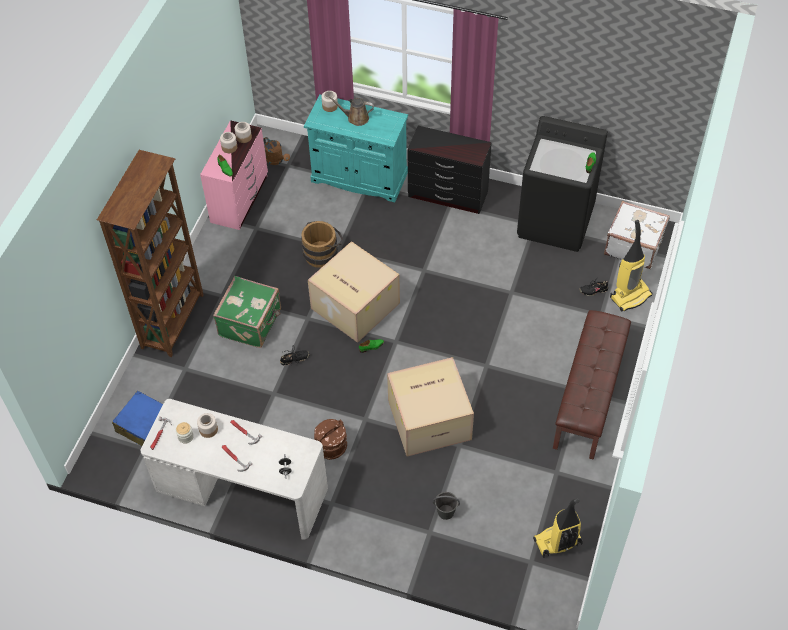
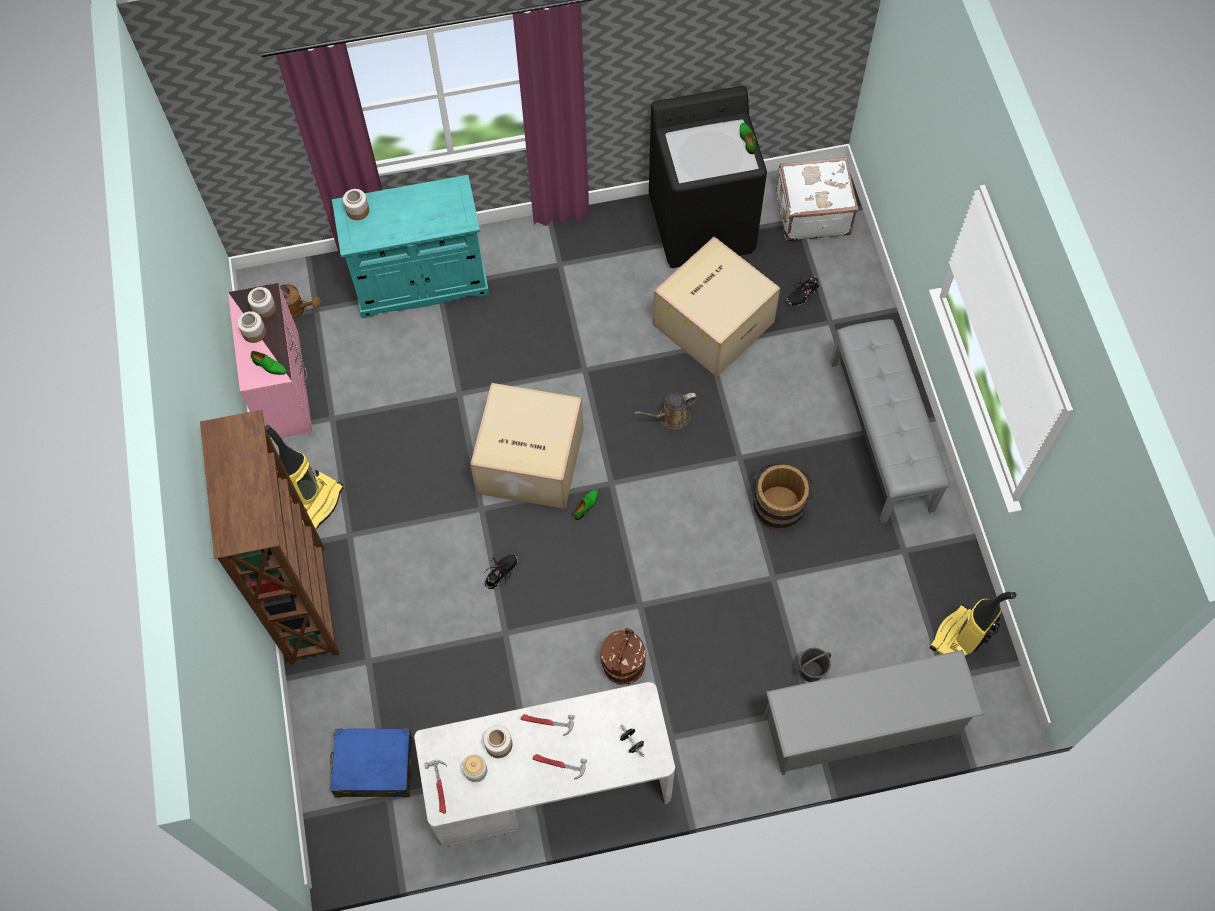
camera: 30 degrees left, 10 degrees up
green suitcase [213,276,281,348] -> none
brown bucket [301,221,343,268] -> brown bucket moved to [753,463,815,530]
brown watering can [327,96,374,126] -> brown watering can moved to [635,393,698,429]
cardboard box [387,357,474,457] -> cardboard box moved to [653,236,780,377]
black dresser [408,126,492,214] -> none
brown bench [553,310,631,460] -> grey bench [830,319,950,523]
vacuum cleaner [610,220,652,311] -> vacuum cleaner moved to [265,425,344,529]
none -> grey shoe rack [764,650,984,775]

